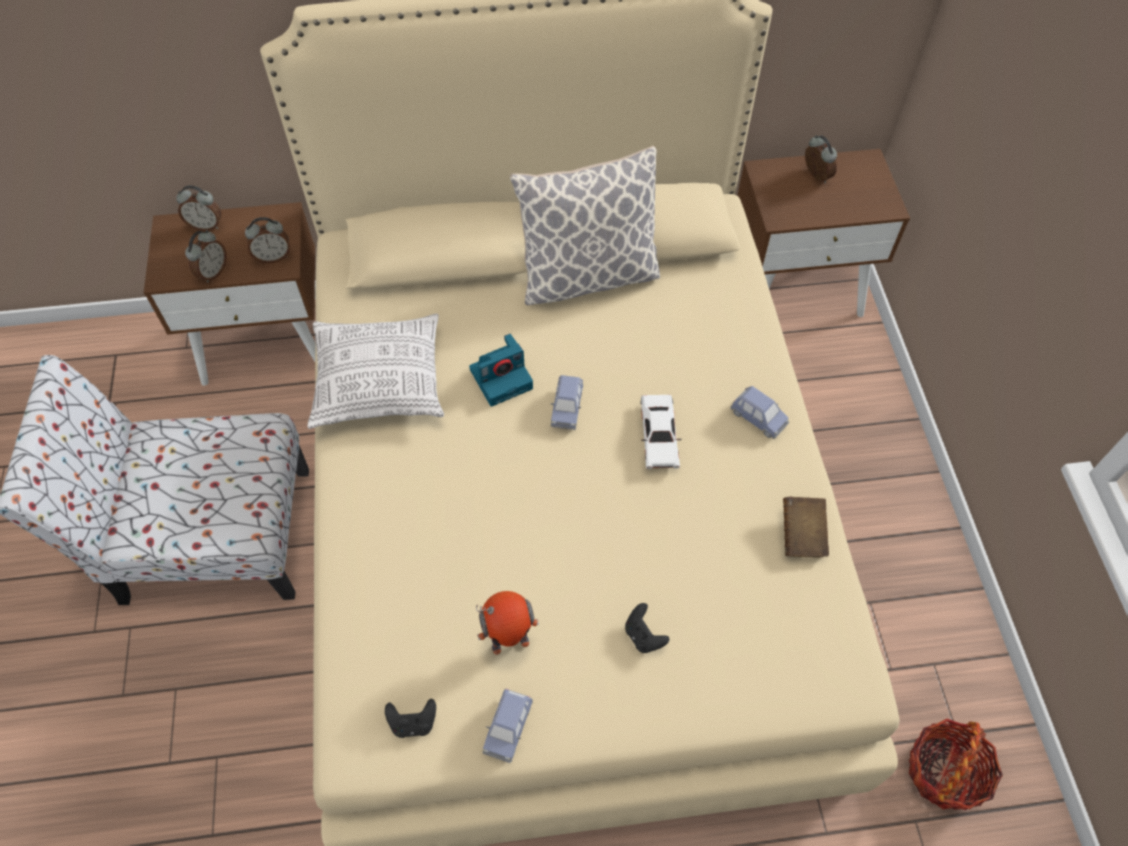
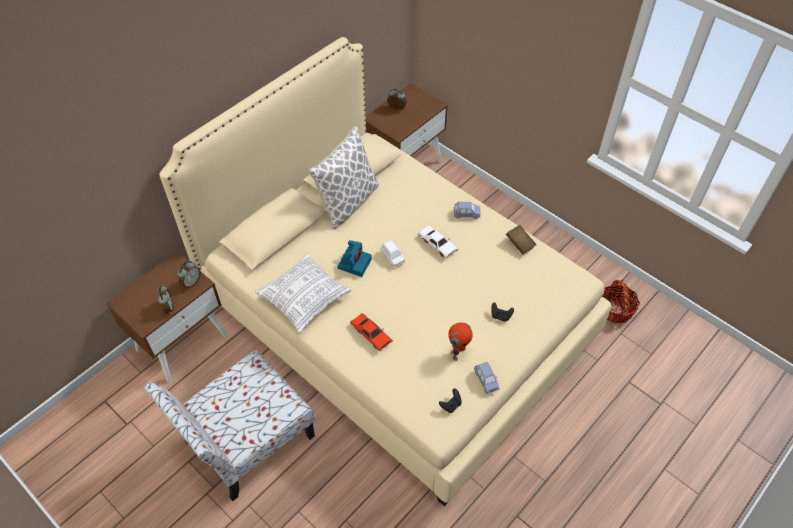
camera: 40 degrees left, 5 degrees down
alarm clock [176,185,222,231] -> none
blue toy car [551,375,583,430] -> white toy car [381,240,405,268]
none -> red toy car [350,313,393,351]

